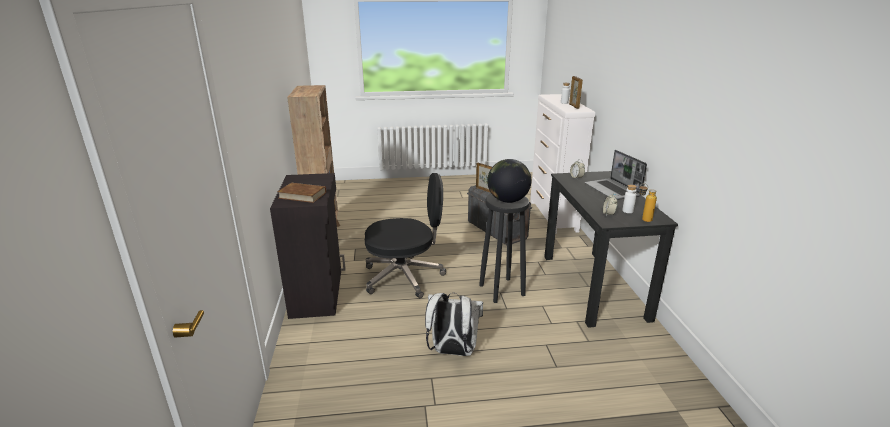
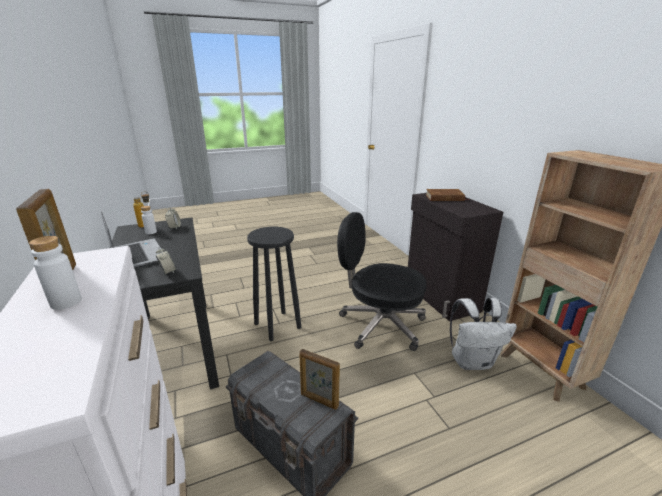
camera: 165 degrees right, 0 degrees up
black office chair [365,173,446,298] -> black office chair turned 45 degrees clockwise [337,212,427,351]
white backpack [425,293,483,356] -> white backpack moved to [450,298,517,370]
globe [487,159,531,203] -> none

